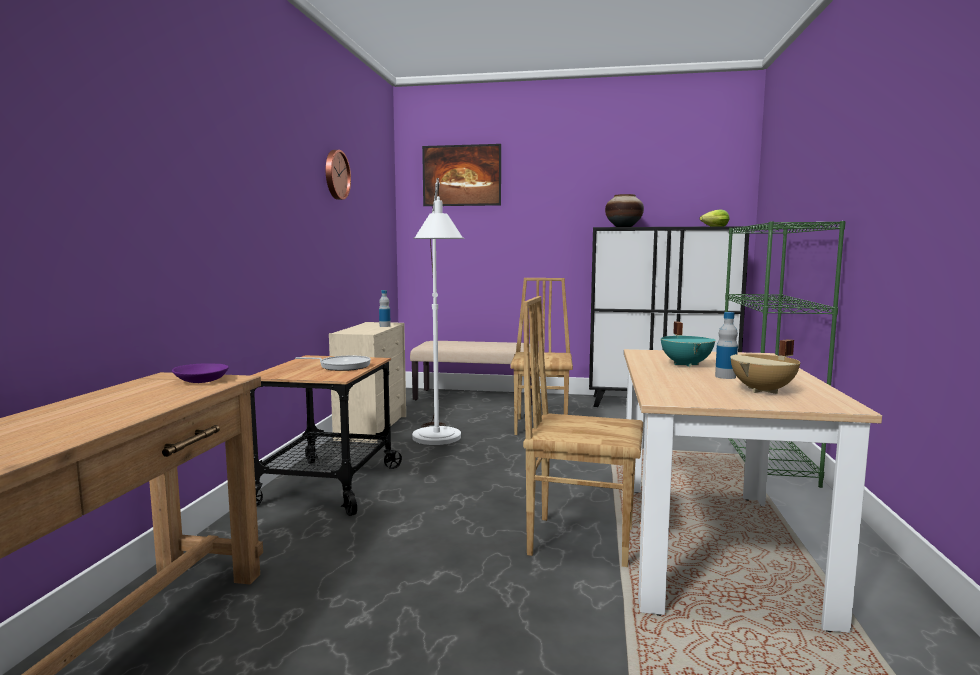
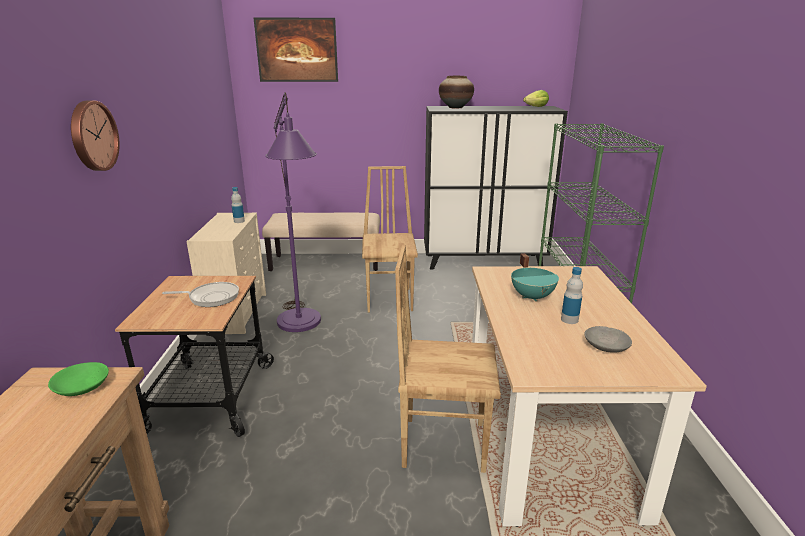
camera: 10 degrees left, 15 degrees up
purple bowl [172,364,229,383] -> green bowl [48,362,109,396]
wall clock [326,150,351,200] -> wall clock moved to [71,101,120,171]
white floor lamp [412,178,464,445] -> purple floor lamp [265,92,321,332]
beige cooking pot [730,339,800,394] -> grey bowl [585,326,632,353]

